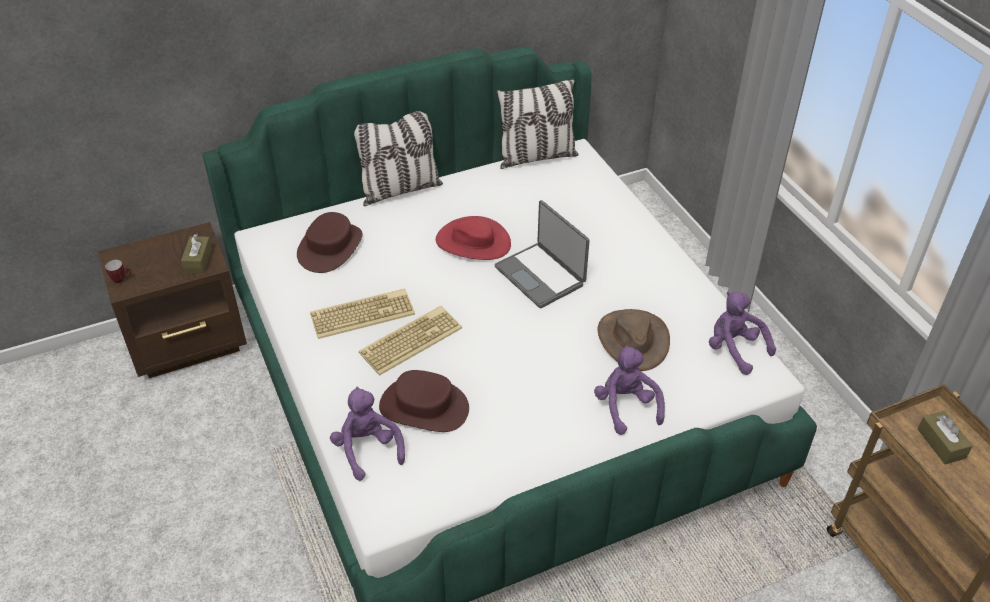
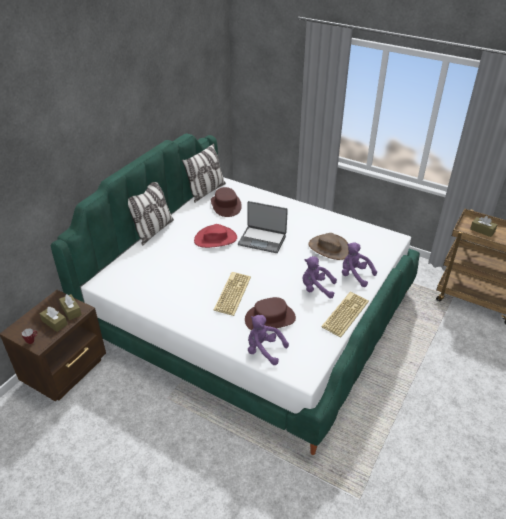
camera: 35 degrees left, 5 degrees down
brown hat [297,212,363,273] -> brown hat moved to [211,187,242,217]
keyboard [310,288,415,339] -> keyboard moved to [321,292,369,338]
purple plush toy [709,292,776,375] -> purple plush toy moved to [303,256,337,299]
none -> brown tissue box [40,307,68,332]

